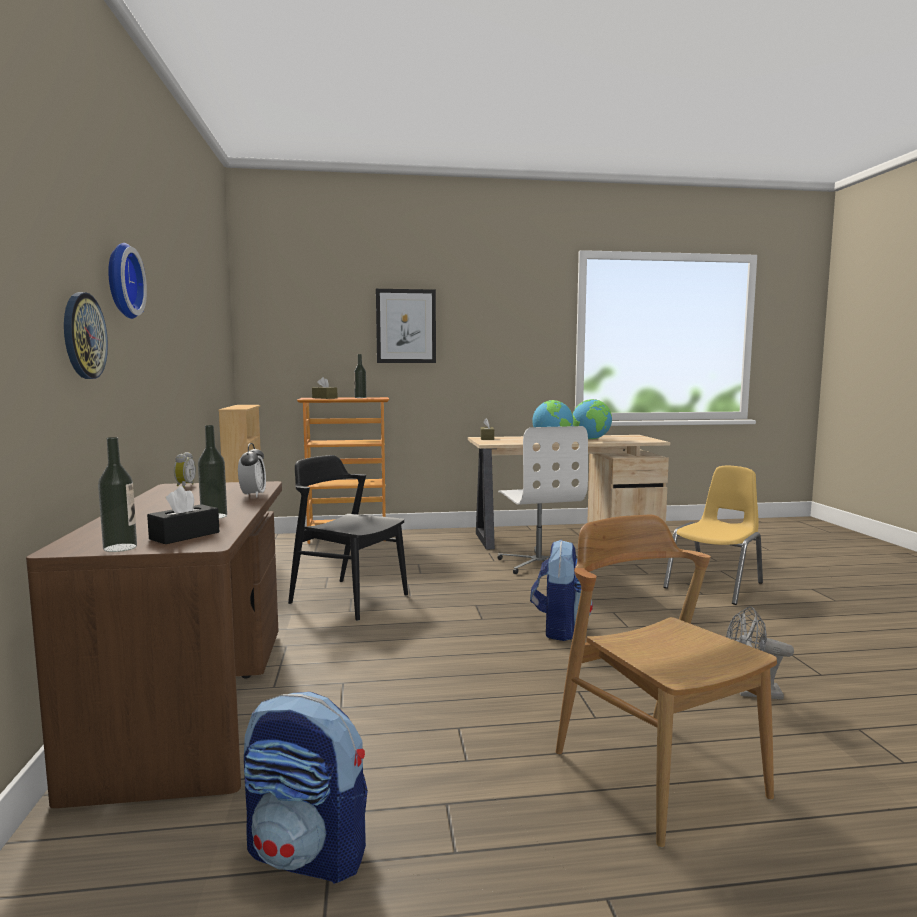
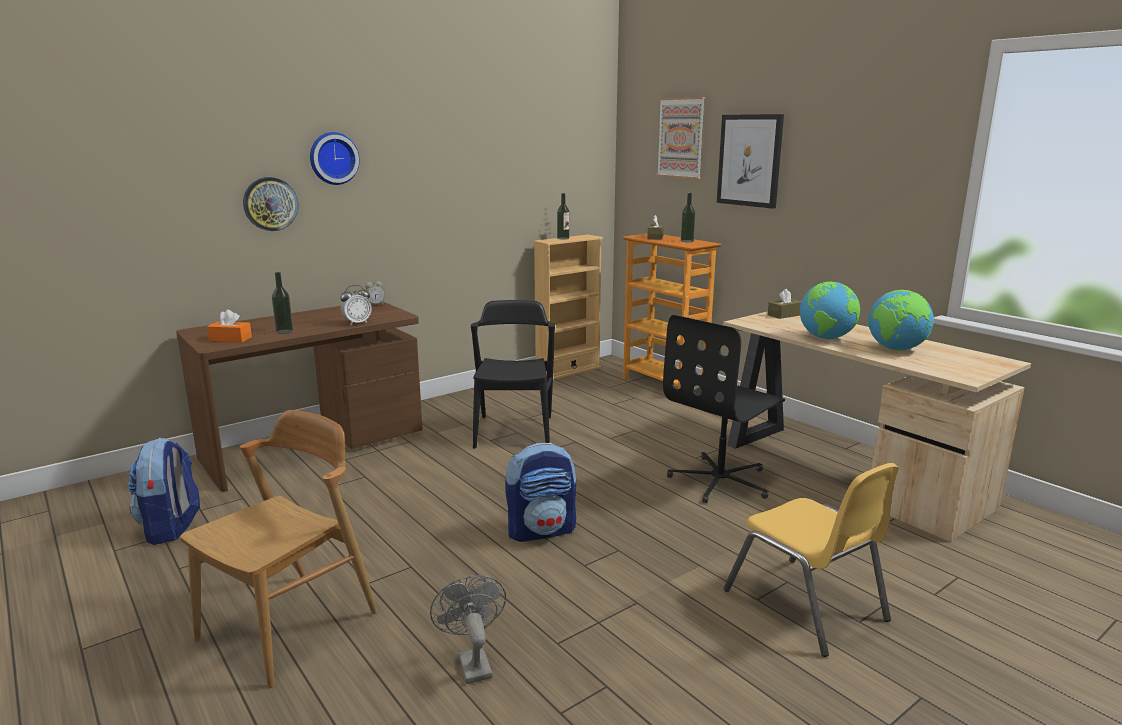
camera: 60 degrees right, 10 degrees up
bottle [98,437,137,552] -> bottle moved to [557,193,569,239]
black tissue box [147,486,219,544] -> orange tissue box [207,310,252,342]
white office chair [497,426,588,574] -> black office chair [663,315,785,503]
yellow chair [663,466,763,605] -> yellow chair turned 45 degrees clockwise [723,463,899,657]
none -> picture [657,97,705,179]

